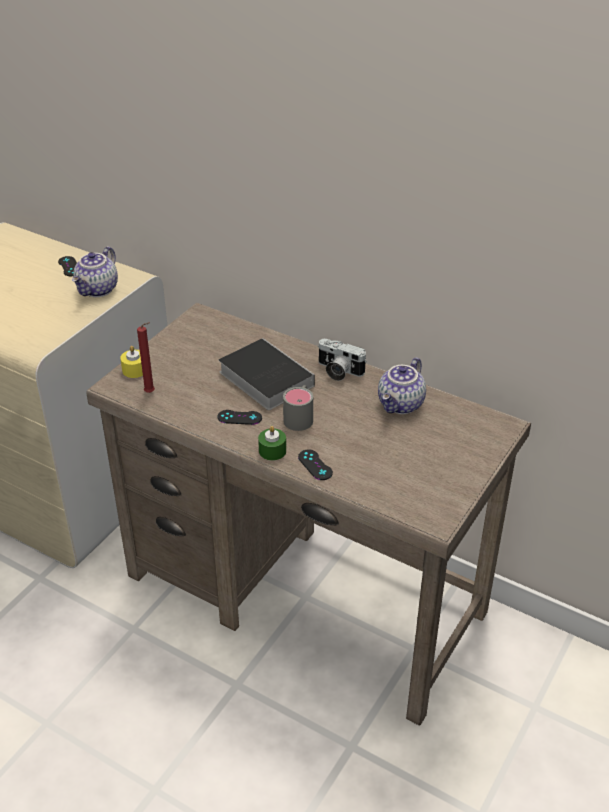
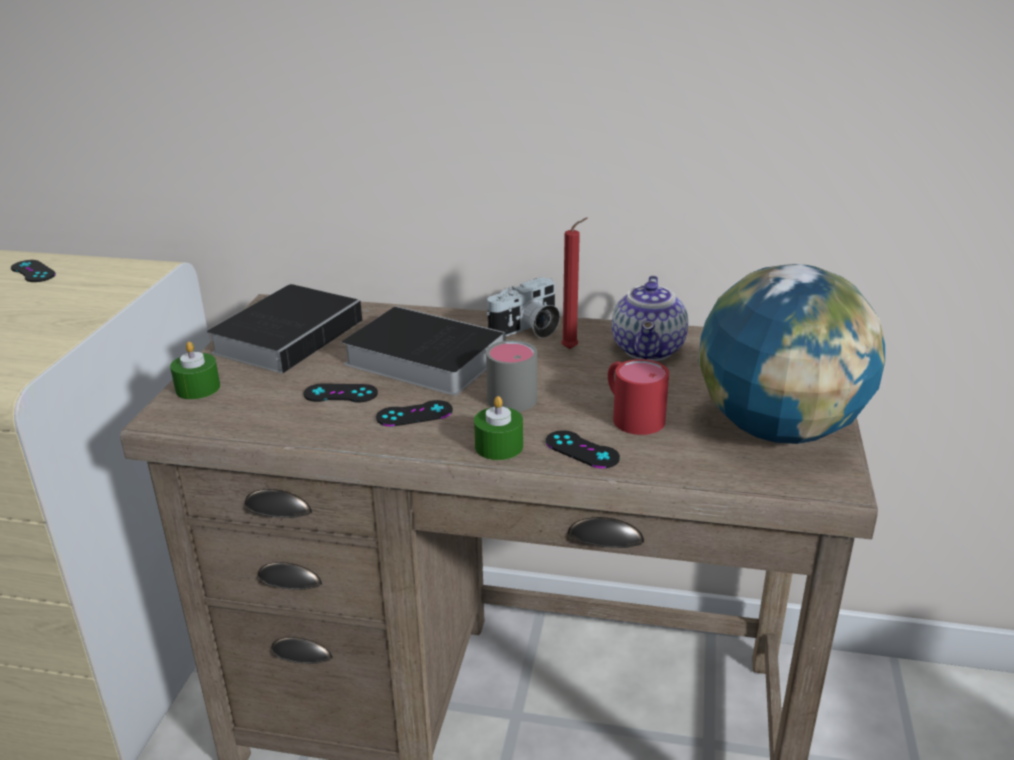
camera: 20 degrees left, 10 degrees down
teapot [72,246,118,297] -> none
yellow candle [120,346,143,378] -> green candle [170,342,220,399]
red candle [137,322,155,393] -> red candle moved to [561,218,588,349]
camera [319,339,367,381] -> camera turned 45 degrees counterclockwise [487,277,560,338]
none -> book [207,284,370,374]
none -> black game controller [303,383,378,403]
none -> red mug [608,359,669,435]
none -> globe [698,264,885,444]

